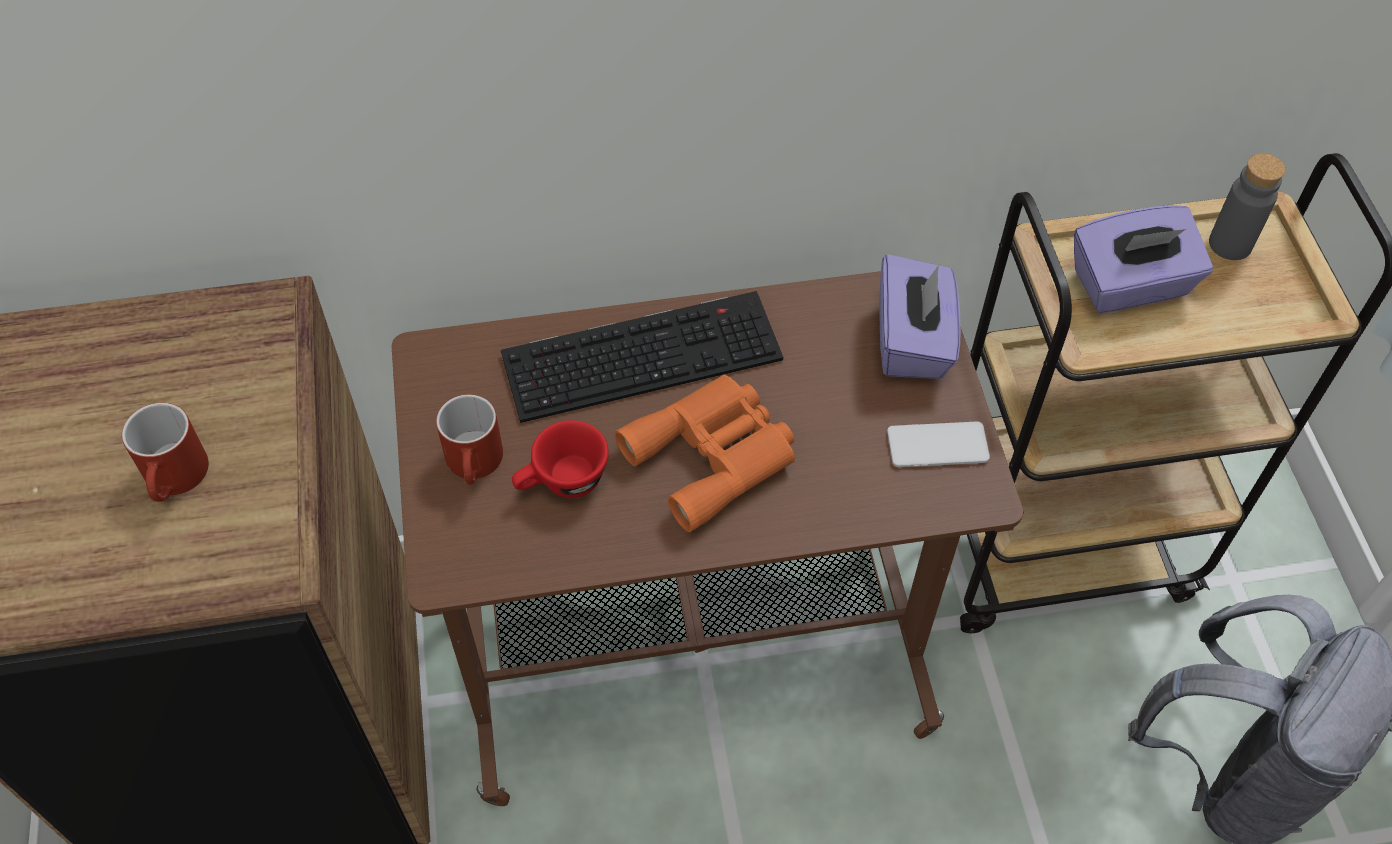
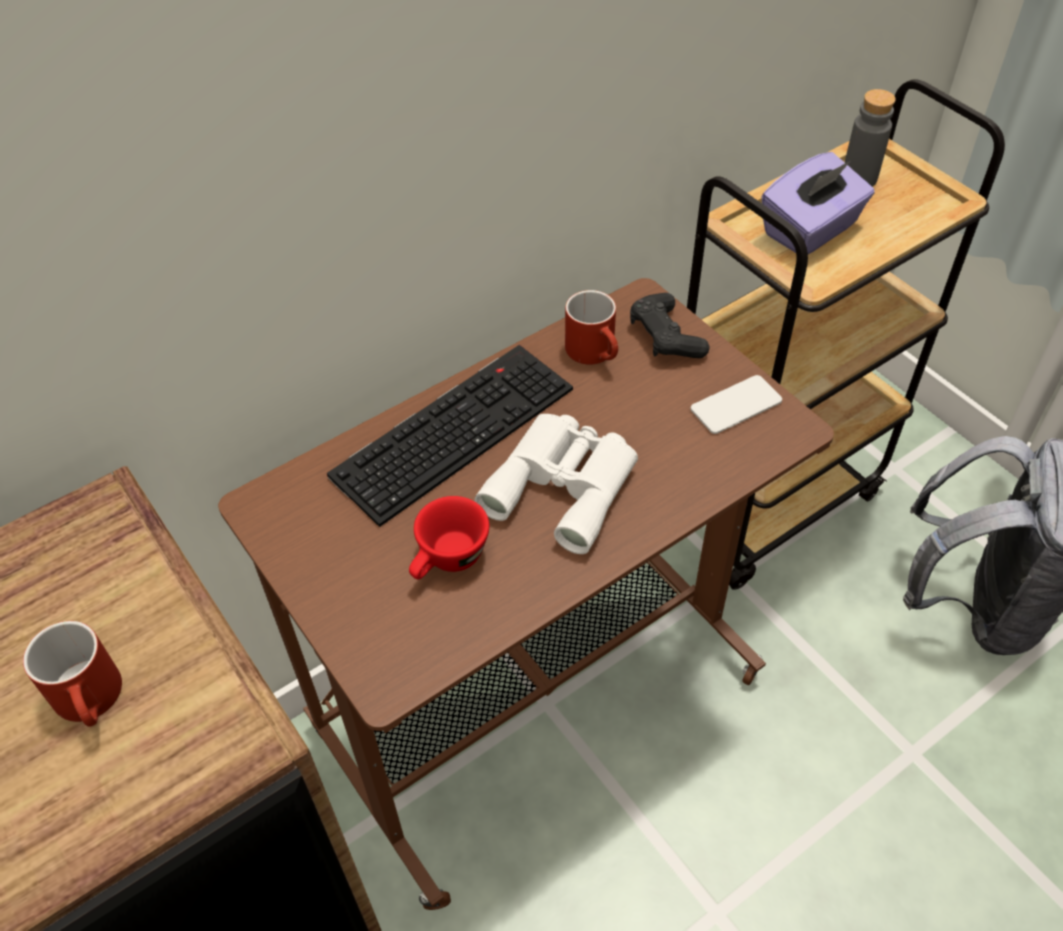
camera: 25 degrees left, 5 degrees down
red mug [436,394,503,485] -> red mug moved to [565,290,618,365]
orange binoculars [614,375,795,532] -> white binoculars [475,414,638,554]
purple tissue box [880,254,960,379] -> black game controller [630,293,709,358]

